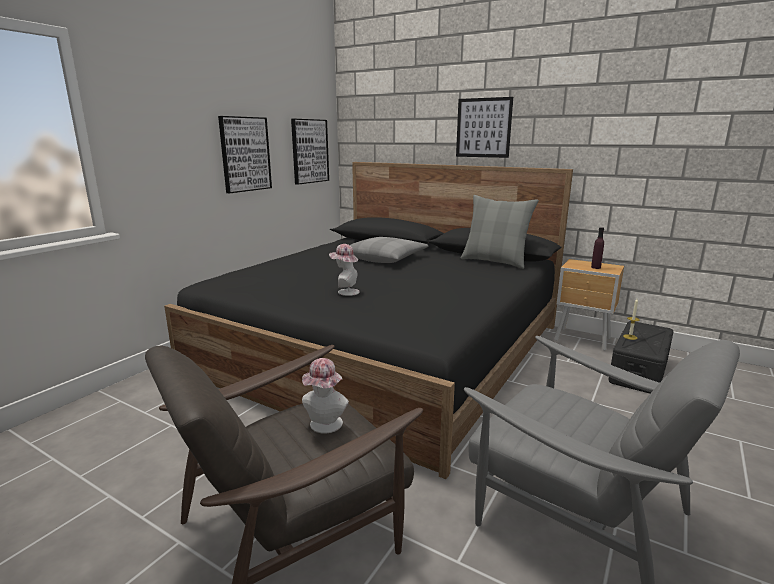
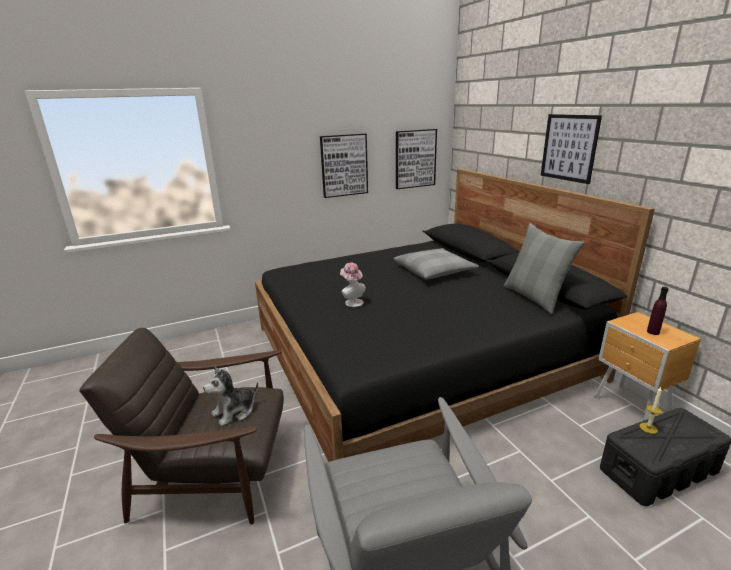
camera: 35 degrees right, 5 degrees up
hat [302,358,349,434] -> plush toy [203,367,258,426]

